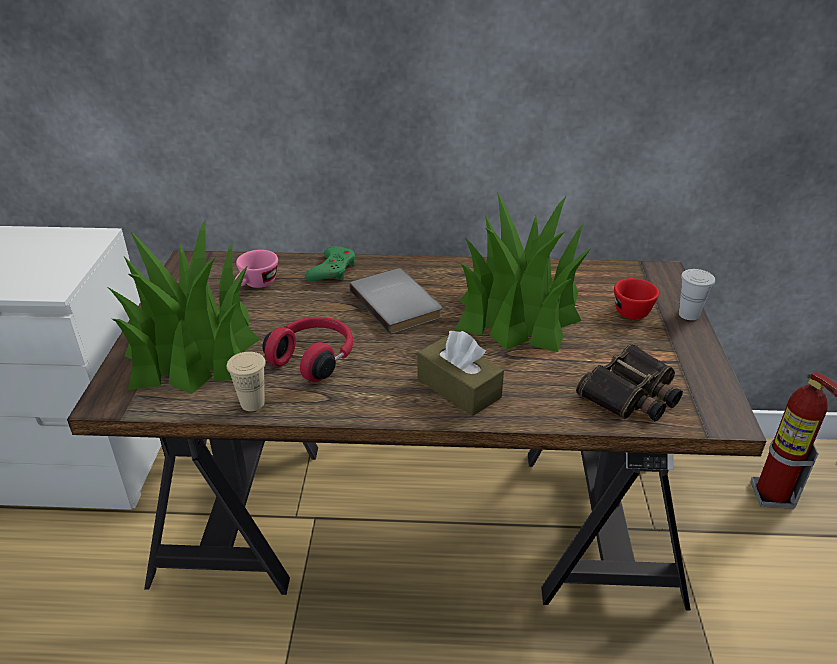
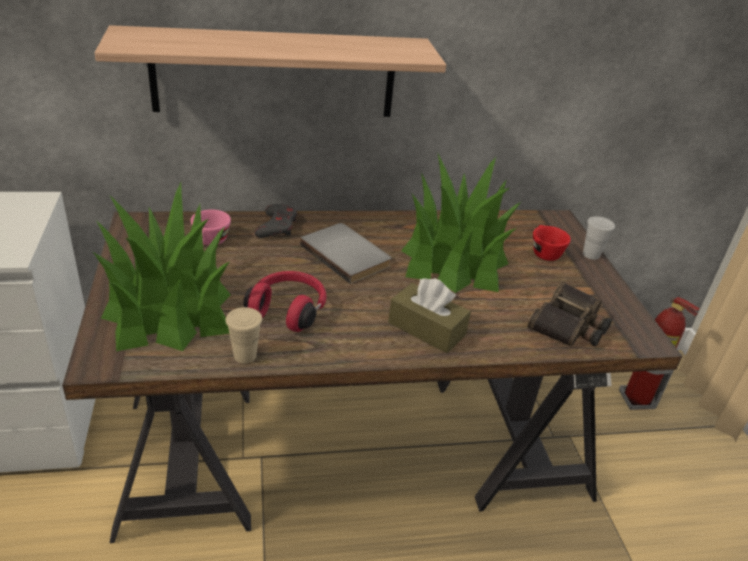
camera: 15 degrees left, 0 degrees up
green game controller [305,246,355,282] -> grey game controller [255,204,297,238]
none -> shelf [95,25,446,117]

